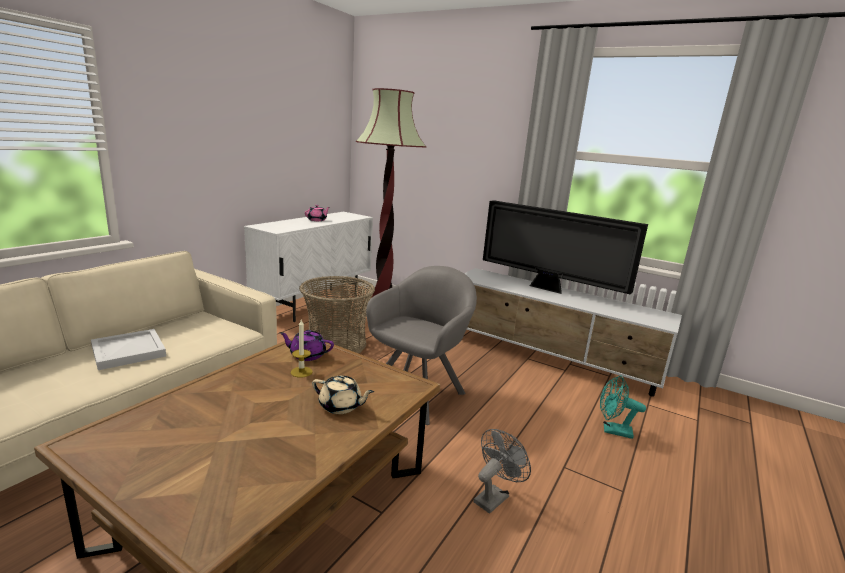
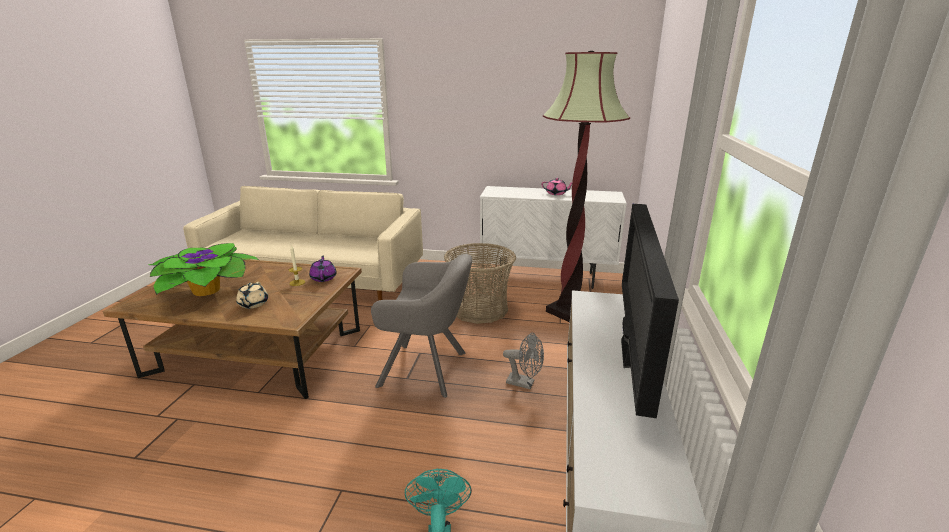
camera: 70 degrees right, 5 degrees up
white tray [91,329,166,370] -> none
grey fan [474,429,531,514] -> grey fan moved to [503,333,544,389]
none -> potted plant [149,243,259,296]

